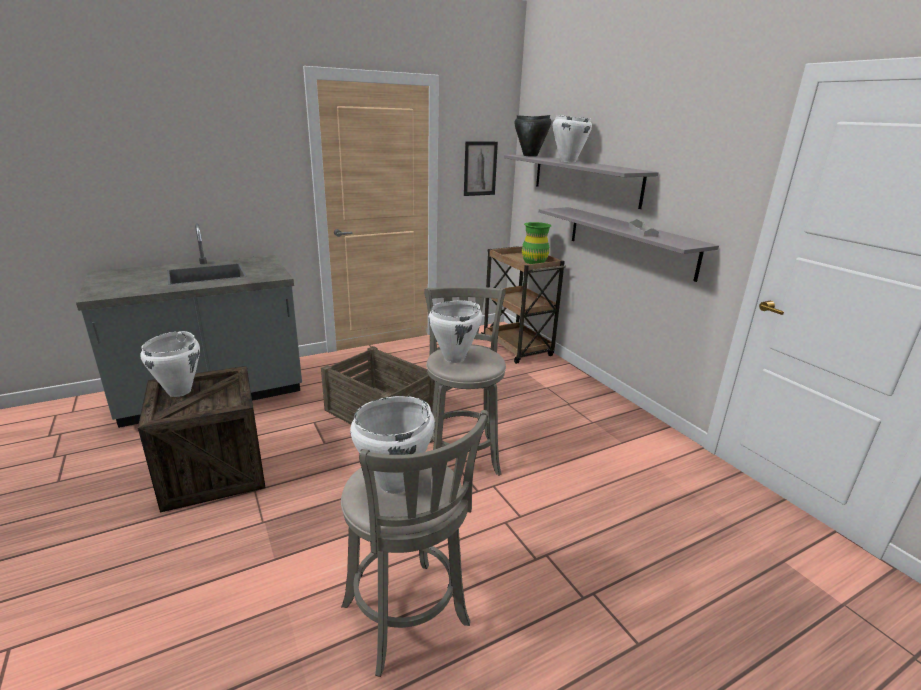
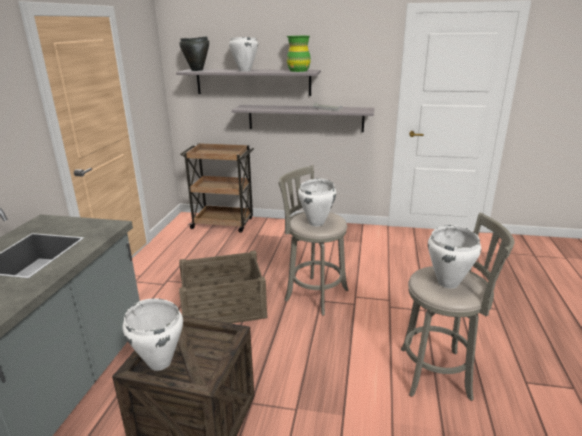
camera: 50 degrees left, 0 degrees up
picture [464,141,498,196] -> none
green vase [522,222,551,264] -> green vase moved to [287,36,311,72]

